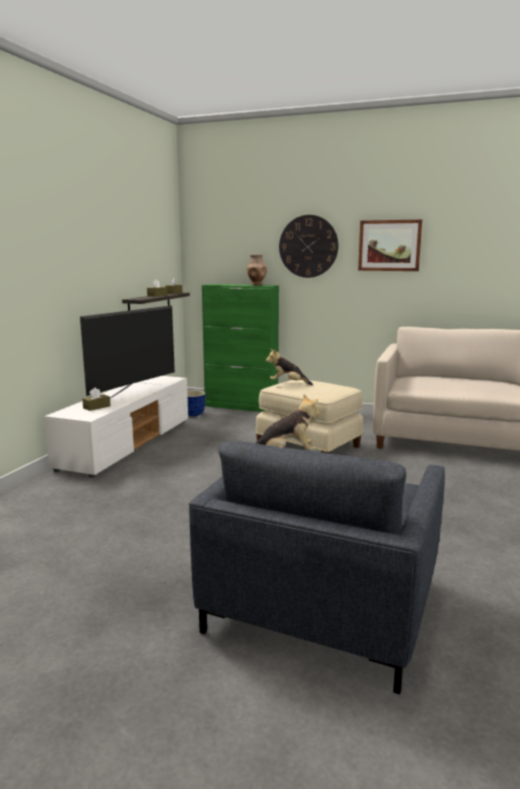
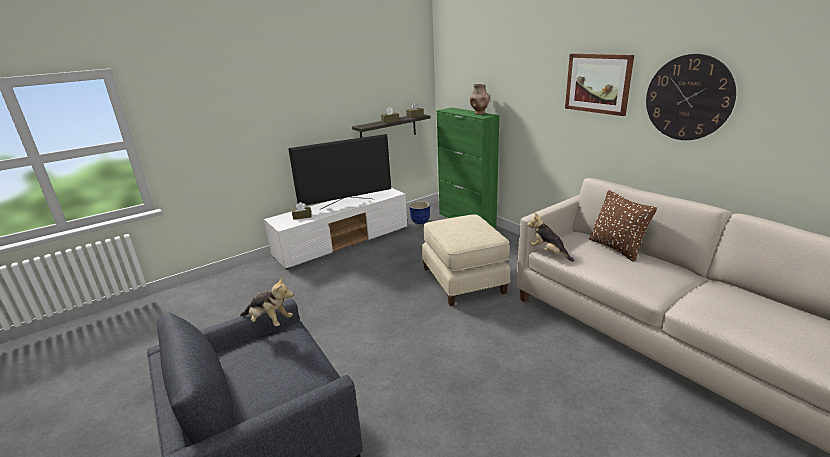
camera: 35 degrees right, 10 degrees up
plush toy [266,349,313,385] -> plush toy moved to [527,213,574,262]
wall clock [279,215,338,278] -> wall clock moved to [646,54,736,140]
none -> brown pillow [589,190,657,262]

